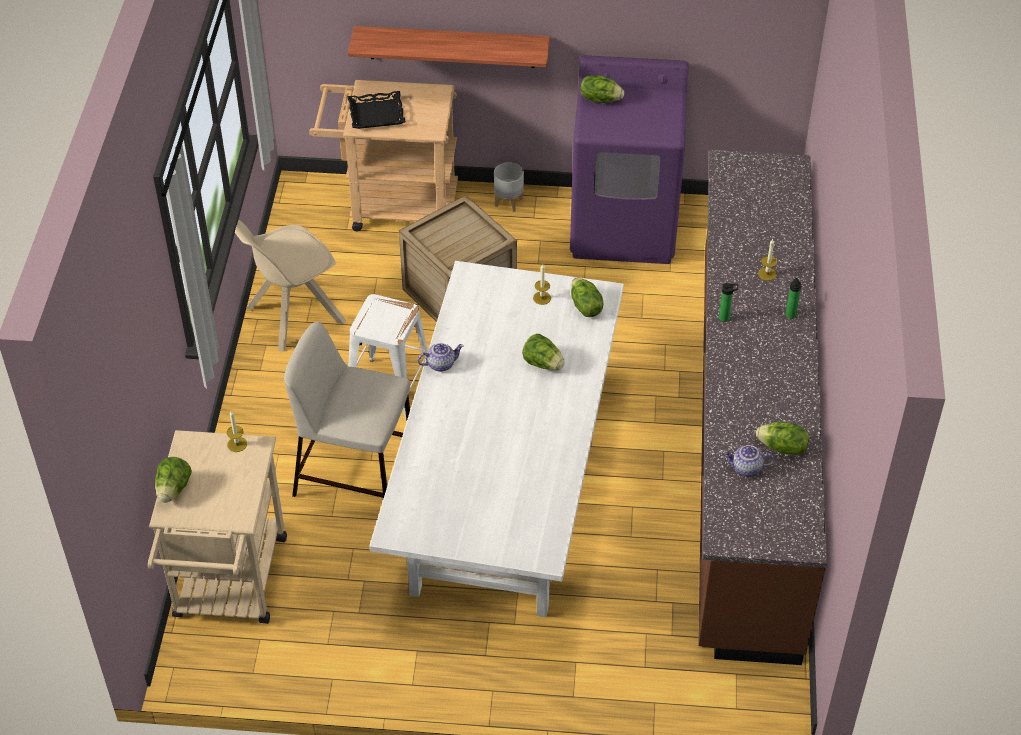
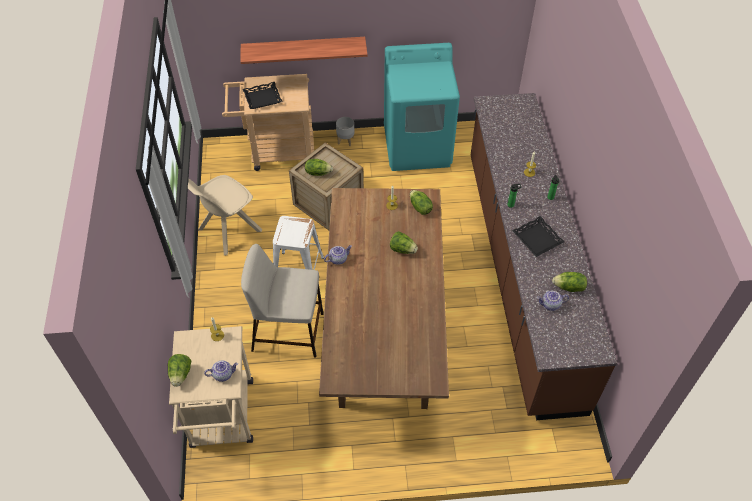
camera: 10 degrees left, 5 degrees up
white dining table [369,261,624,617] -> brown dining table [319,188,449,409]
purple washing machine [570,55,689,264] -> turquoise washing machine [384,43,460,171]
lettuce [580,75,624,103] -> lettuce moved to [305,159,333,176]
none -> teapot [204,360,238,382]
none -> black tray [512,216,564,257]

